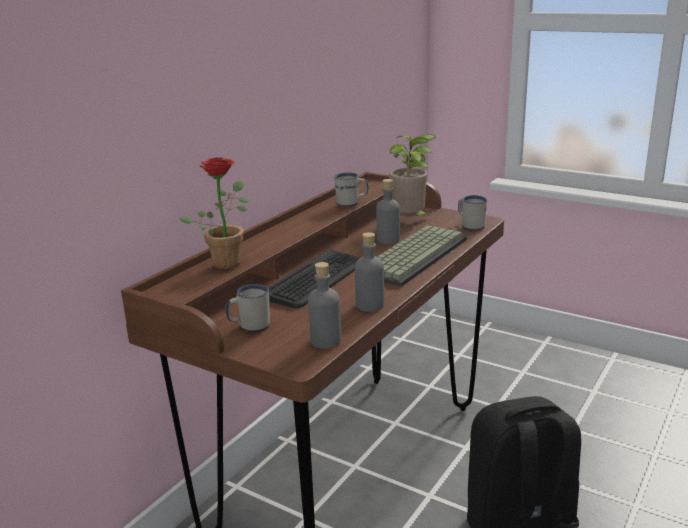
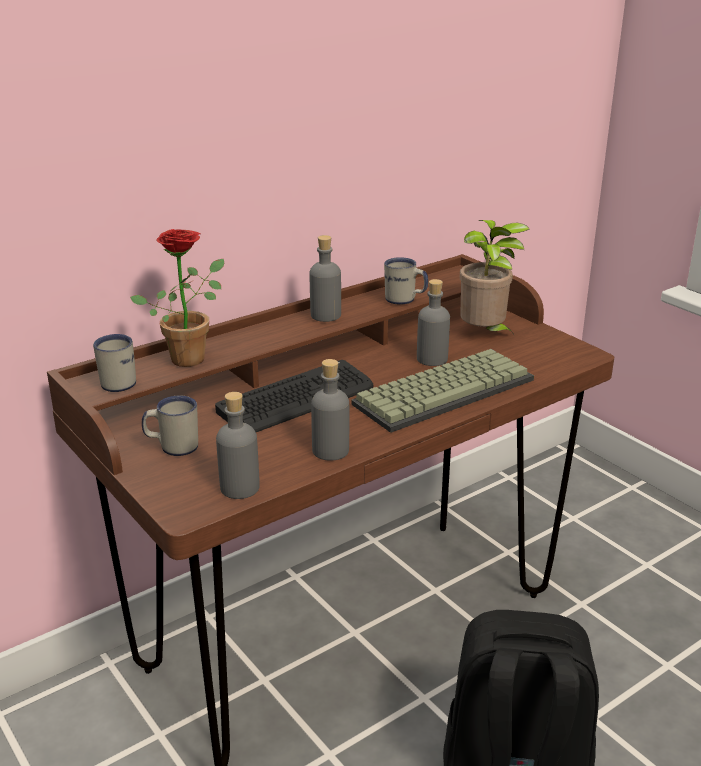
camera: 20 degrees right, 5 degrees up
white mug [458,195,487,231] -> white mug moved to [93,334,136,392]
none -> grey bottle [310,235,341,322]

